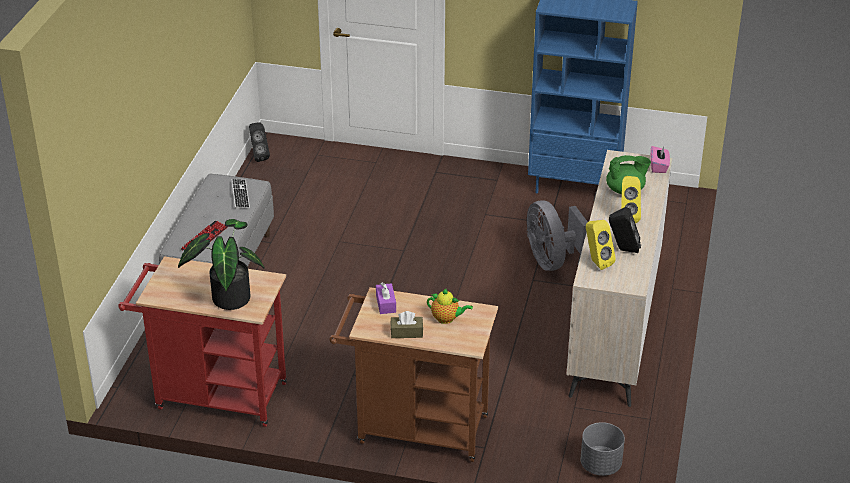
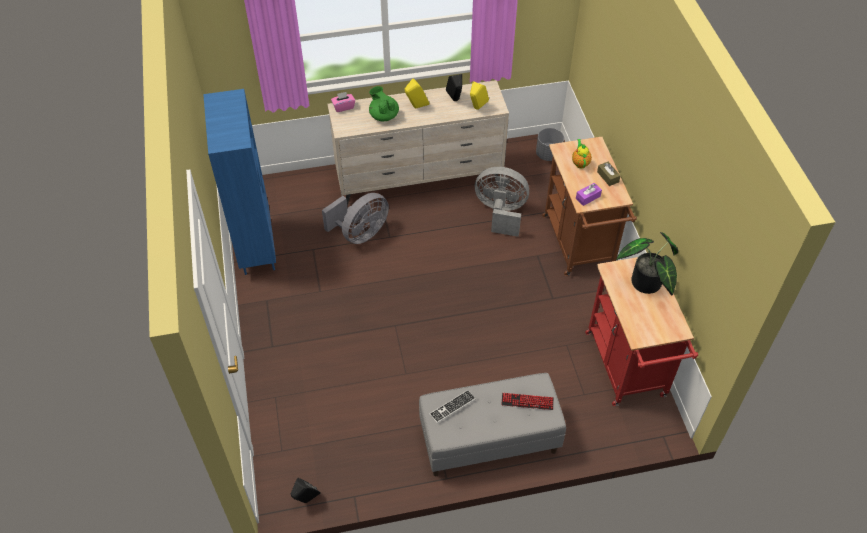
camera: 115 degrees left, 15 degrees up
none -> grey fan [475,167,529,237]

